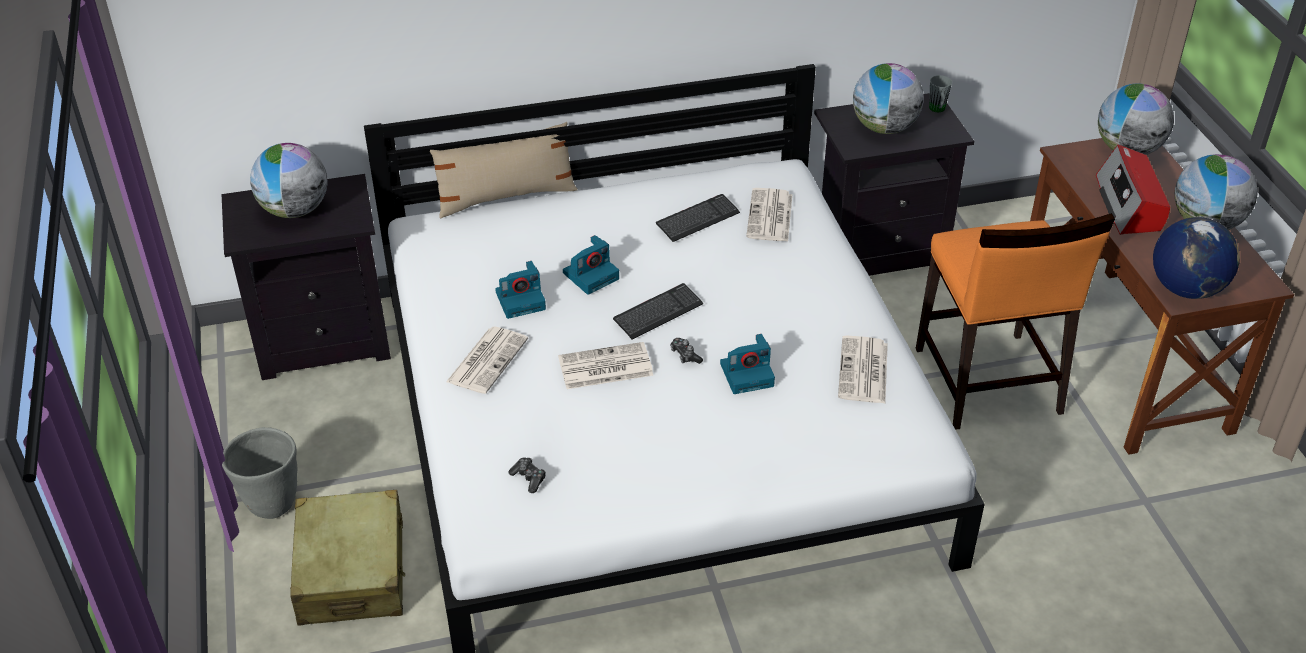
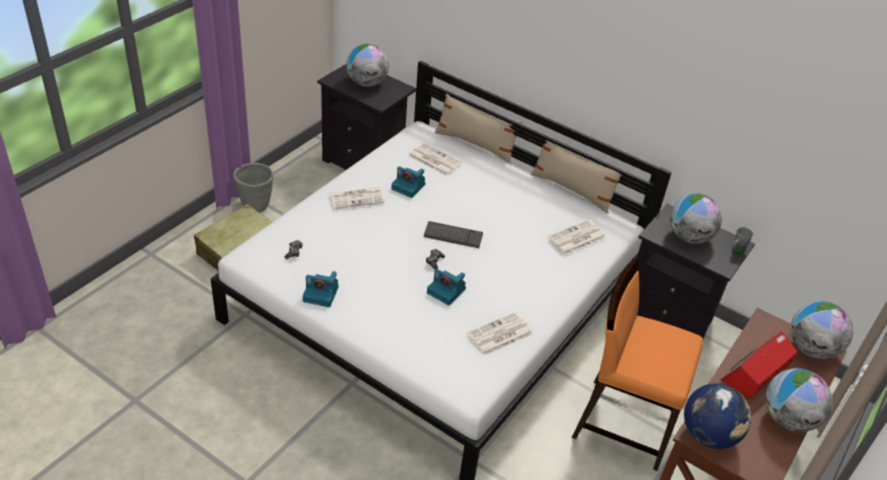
camera: 45 degrees right, 0 degrees up
newspaper [558,342,653,389] -> newspaper moved to [408,143,462,176]
camera [563,235,619,295] -> camera moved to [303,271,339,307]
keyboard [656,194,740,242] -> none
orange chair [916,213,1115,430] -> orange chair turned 75 degrees clockwise [572,259,703,471]
none -> beige pillow [530,135,622,213]

